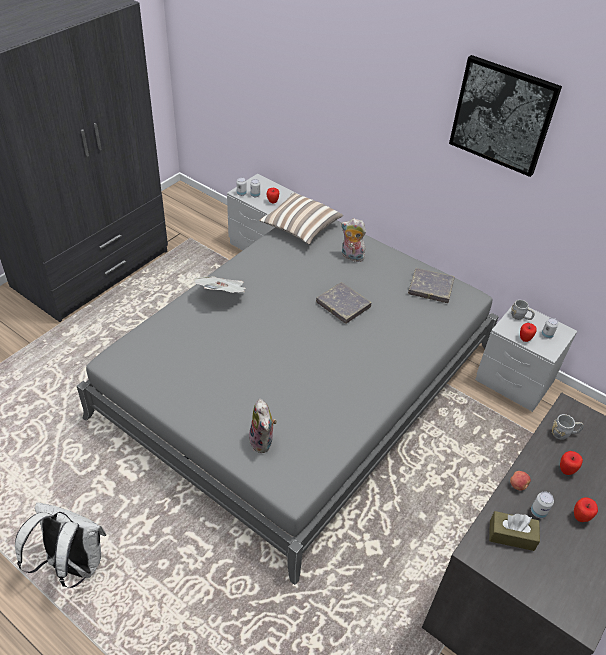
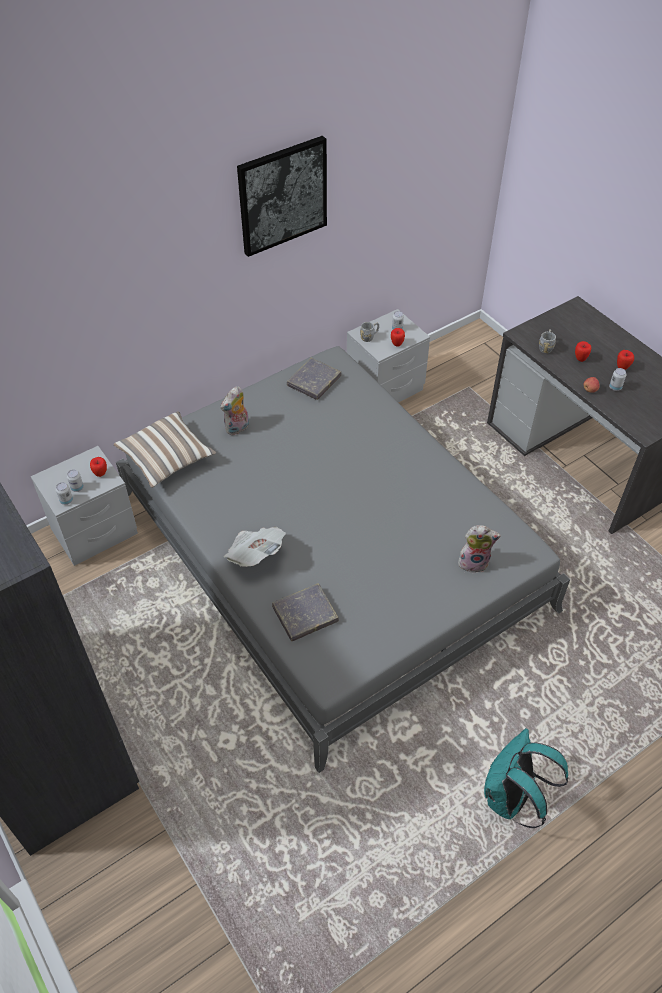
camera: 70 degrees left, 5 degrees up
white backpack [15,502,106,588] -> turquoise backpack [484,728,568,828]
grey book [316,282,372,324] -> grey book moved to [272,583,339,641]
brown tissue box [489,511,540,551] -> none

